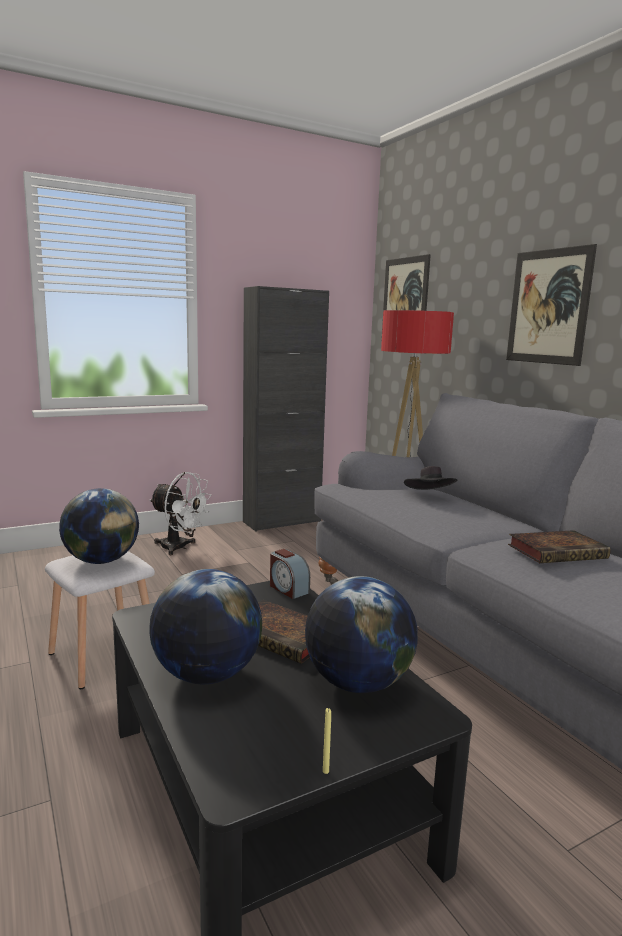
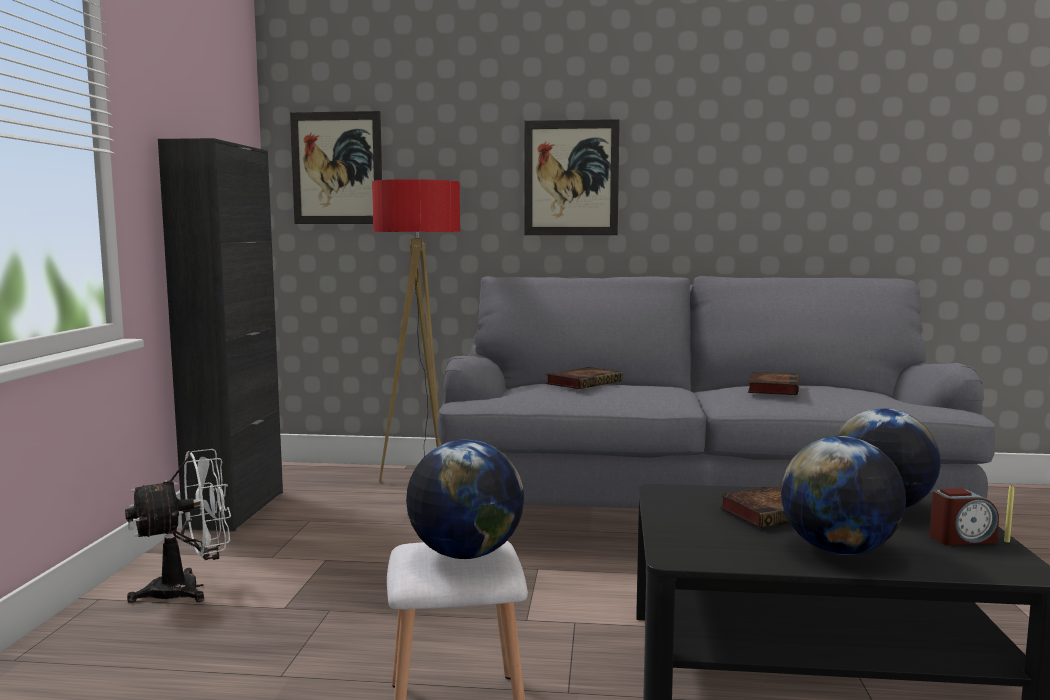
camera: 55 degrees left, 5 degrees down
alarm clock [270,549,310,599] -> alarm clock moved to [930,488,999,545]
black hat [404,466,457,490] -> book [545,367,623,389]

